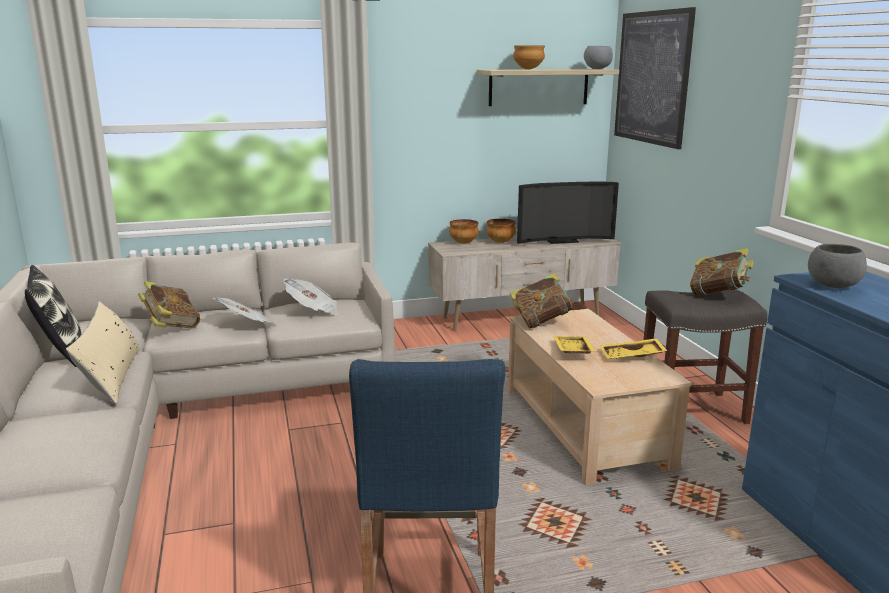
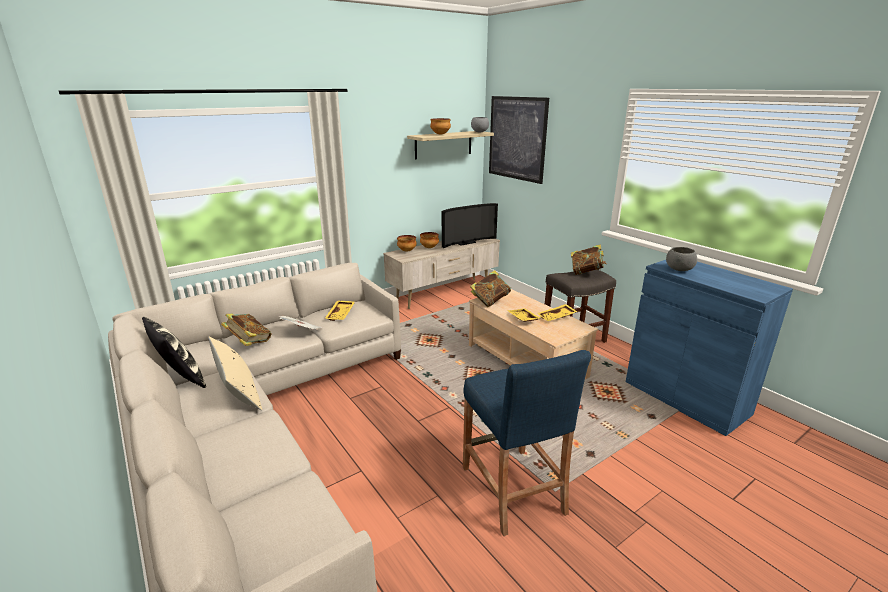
camera: 20 degrees left, 5 degrees up
newspaper [283,279,338,315] -> yellow tray [324,300,355,321]

